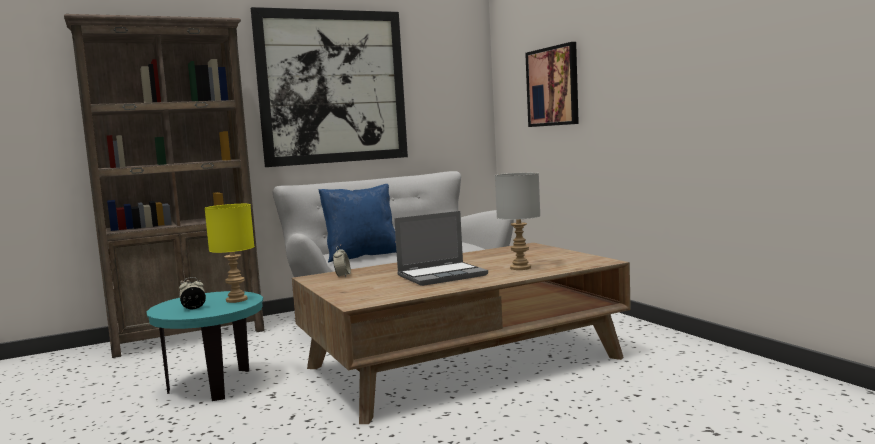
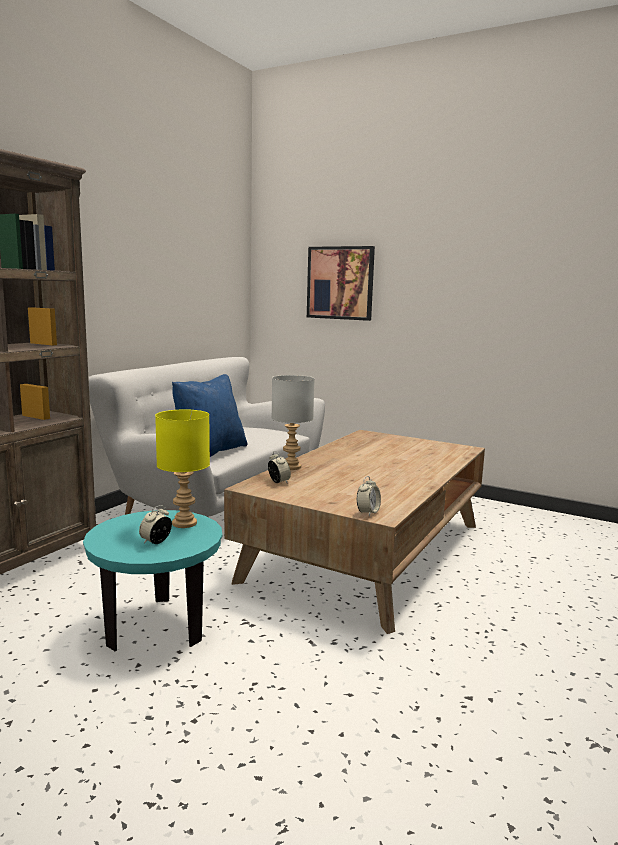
camera: 35 degrees left, 5 degrees up
picture [251,7,408,167] -> none
laptop [394,211,488,286] -> none
grey table lamp [495,172,540,270] -> grey table lamp moved to [271,375,315,470]
none -> alarm clock [357,476,381,516]

